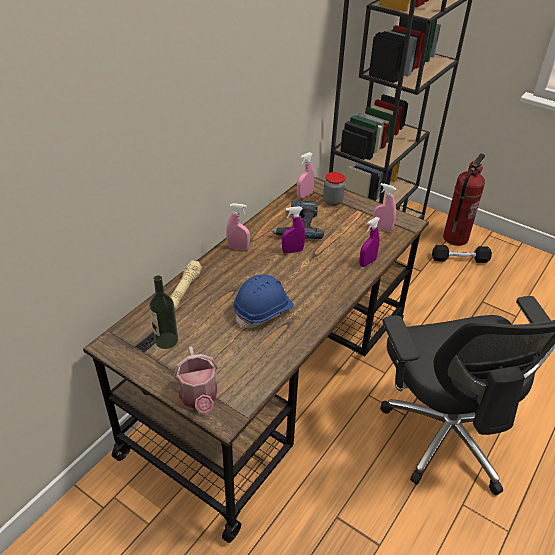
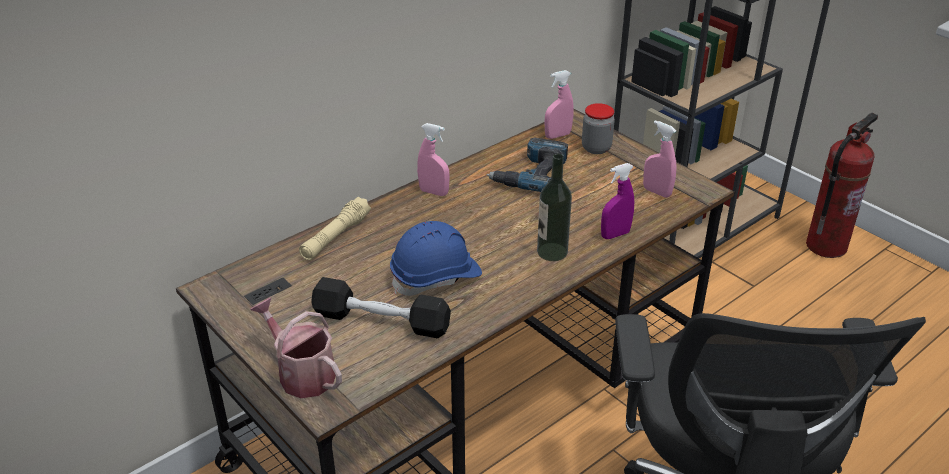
camera: 15 degrees right, 5 degrees down
bottle [149,275,178,349] -> bottle moved to [537,154,572,261]
watering can [174,346,218,415] -> watering can turned 135 degrees clockwise [250,298,342,398]
purple spray bottle [282,206,305,254] -> none
black dumbbell [432,245,492,263] -> black dumbbell moved to [311,277,451,338]

